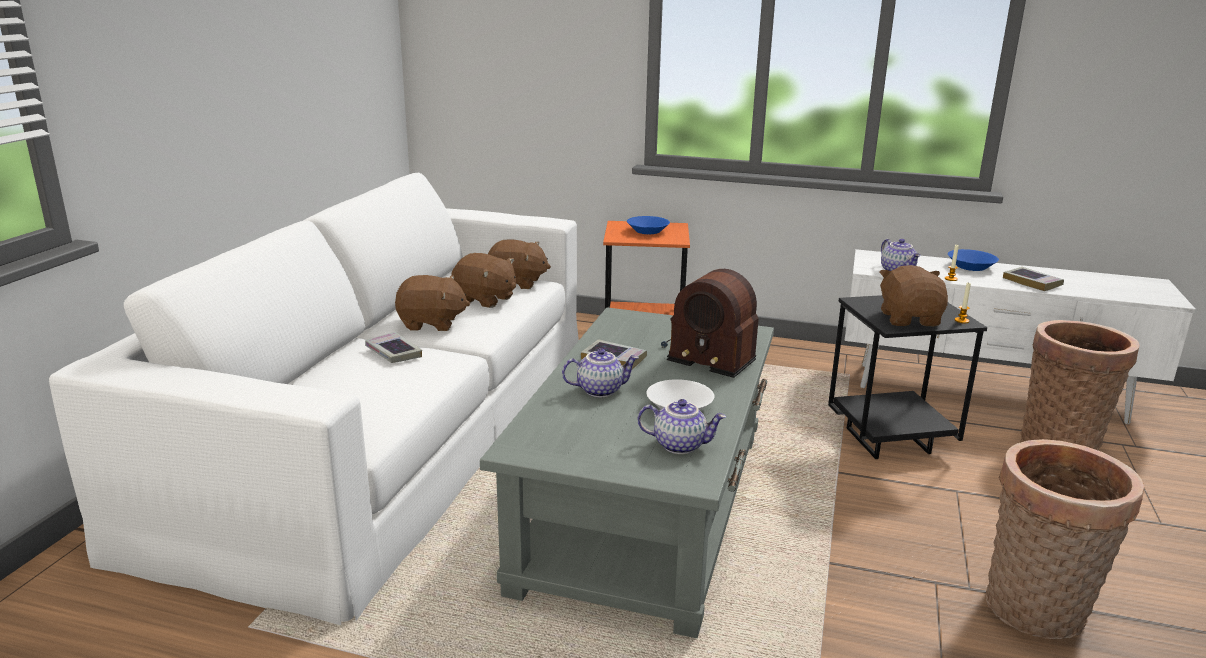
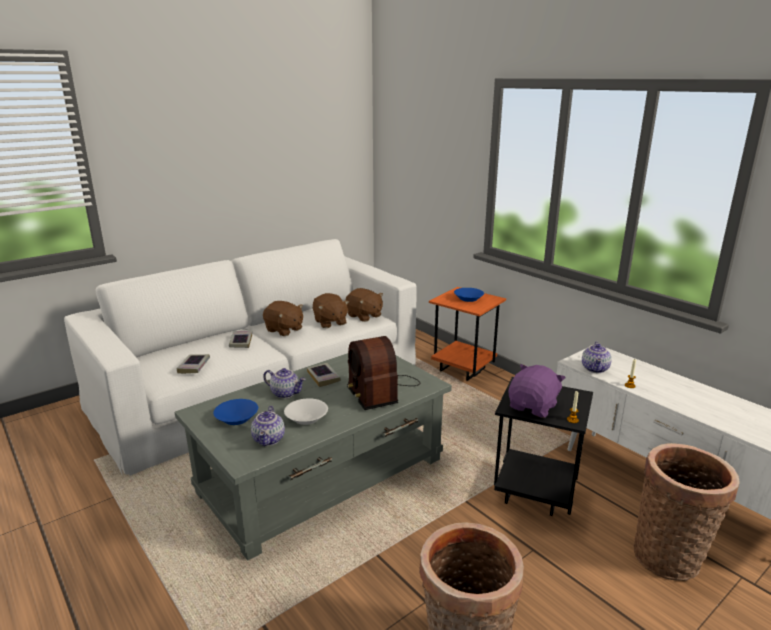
camera: 35 degrees right, 0 degrees up
teapot [638,399,726,454] -> teapot turned 45 degrees clockwise [251,406,285,446]
brown plush toy [880,265,948,327] -> purple plush toy [508,364,565,418]
blue bowl [948,249,999,271] -> blue bowl moved to [213,399,258,425]
book [1003,267,1064,291] -> book moved to [176,354,210,374]

